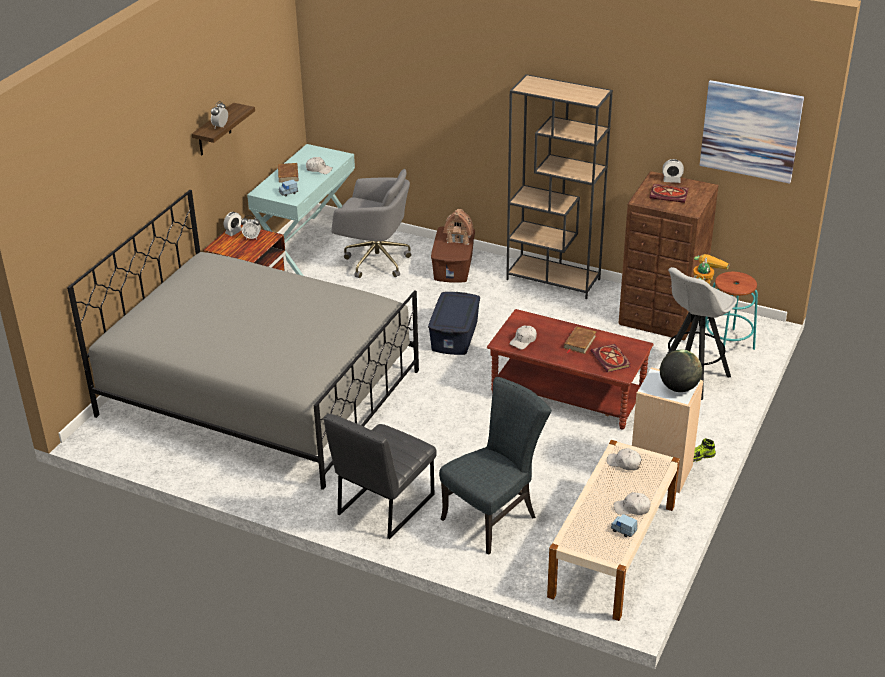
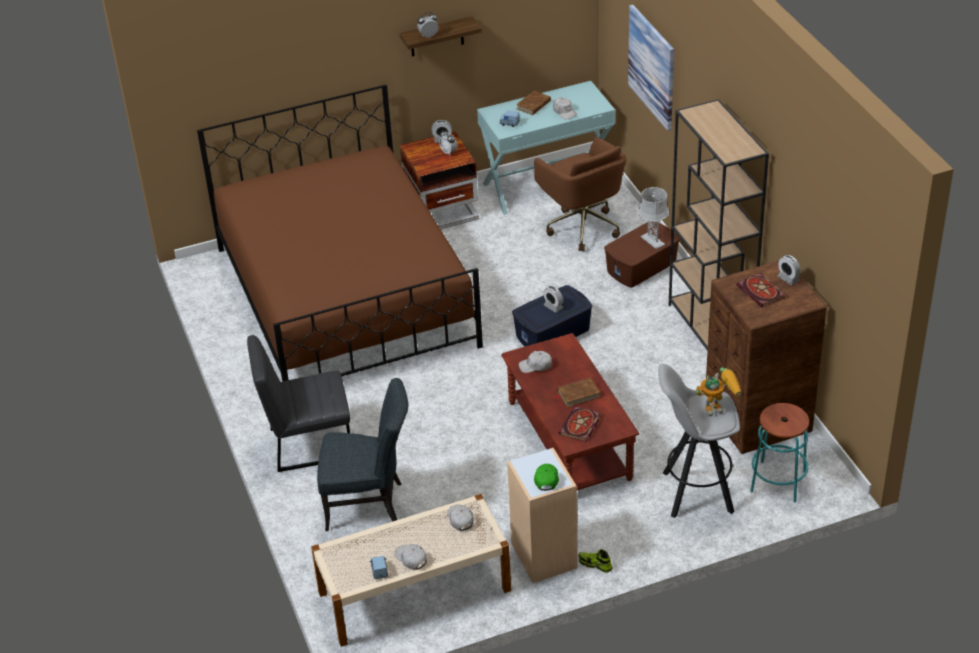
camera: 45 degrees right, 5 degrees up
grey bed [67,190,419,490] -> brown bed [197,85,483,382]
grey office chair [332,169,411,278] -> brown office chair [534,137,626,251]
toy house [443,209,473,245] -> grey table lamp [638,187,669,249]
globe [660,350,702,392] -> green cap [534,464,559,491]
picture [700,80,804,184] -> picture moved to [628,5,674,131]
none -> alarm clock [543,286,563,313]

